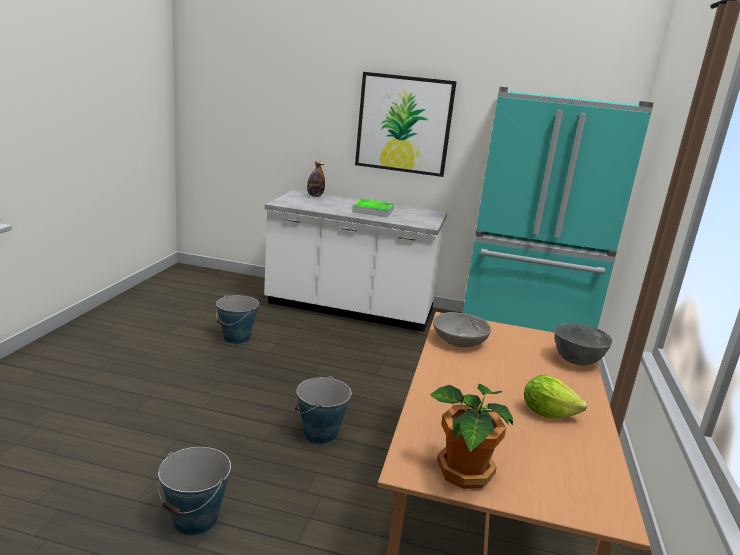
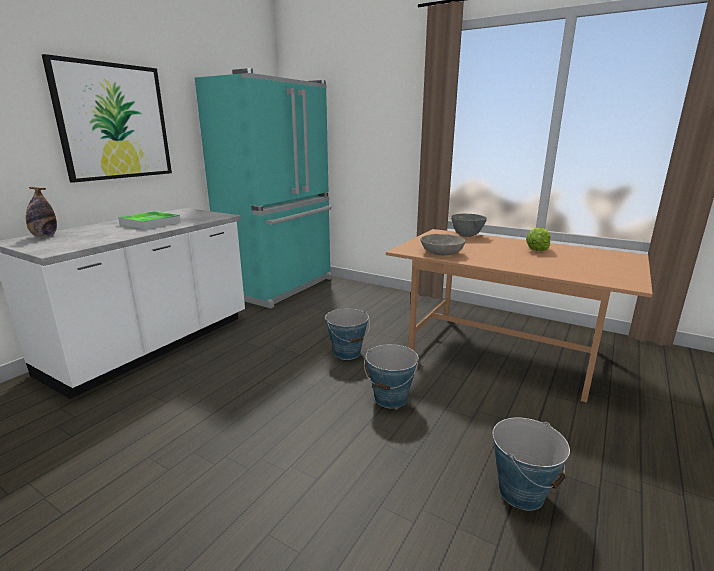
camera: 70 degrees left, 0 degrees up
bucket [216,295,259,344] -> bucket moved to [325,308,370,360]
potted plant [430,383,513,489] -> none

